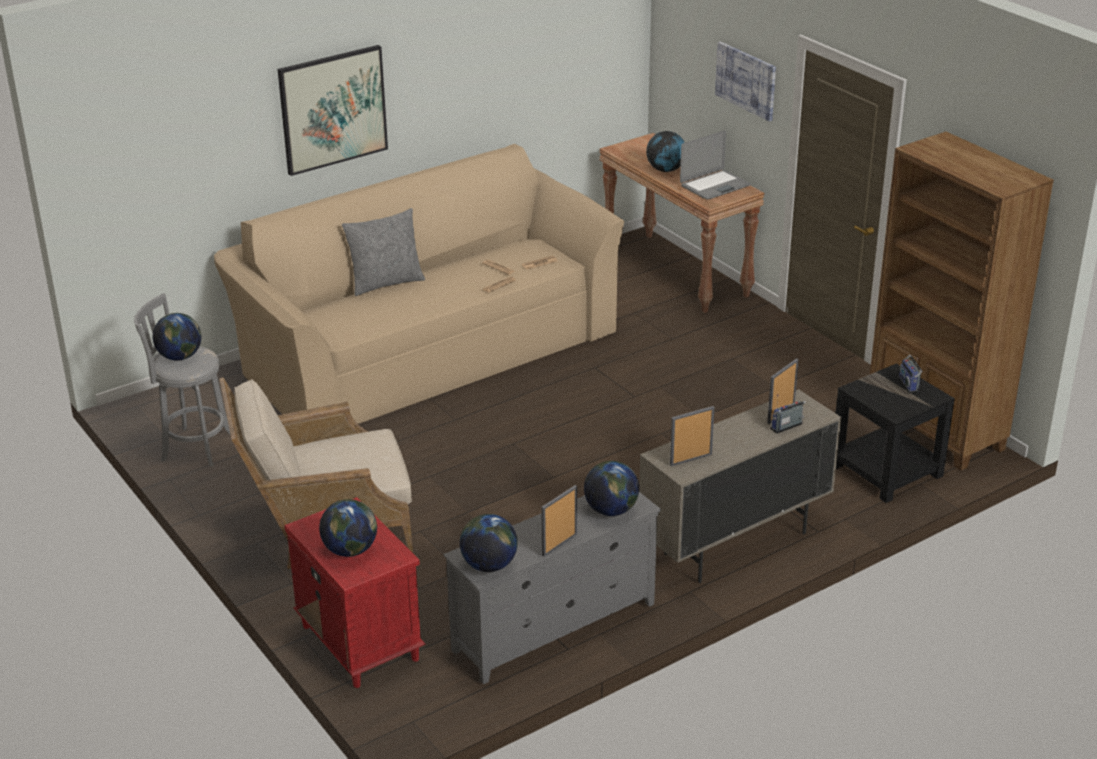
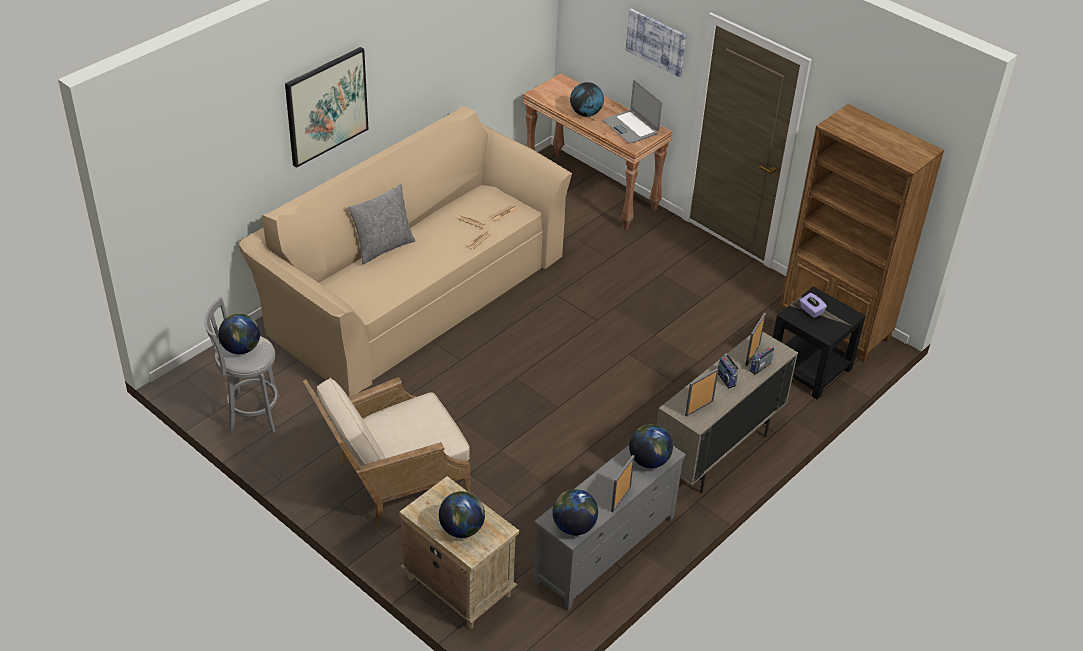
camera: 15 degrees left, 10 degrees up
red nightstand [285,497,425,688] -> beige nightstand [399,476,519,629]
laptop [680,130,751,200] -> laptop turned 105 degrees clockwise [603,80,662,143]
radio [898,355,923,394] -> radio moved to [718,353,740,388]
none -> purple tissue box [800,293,827,318]

